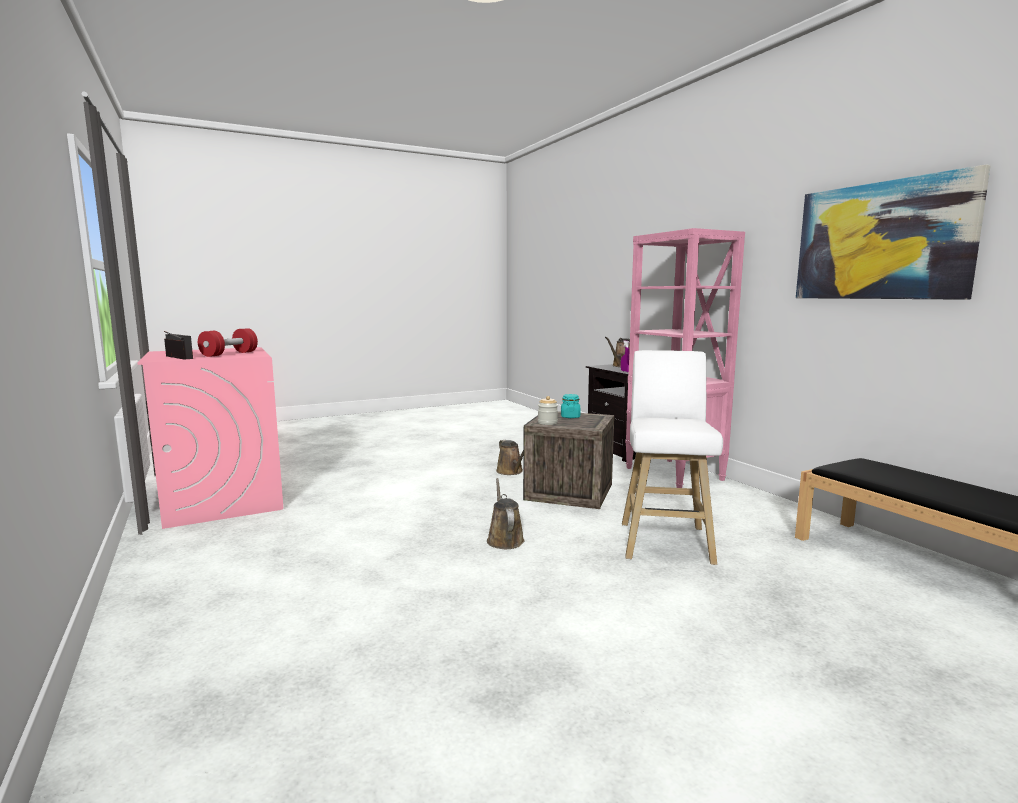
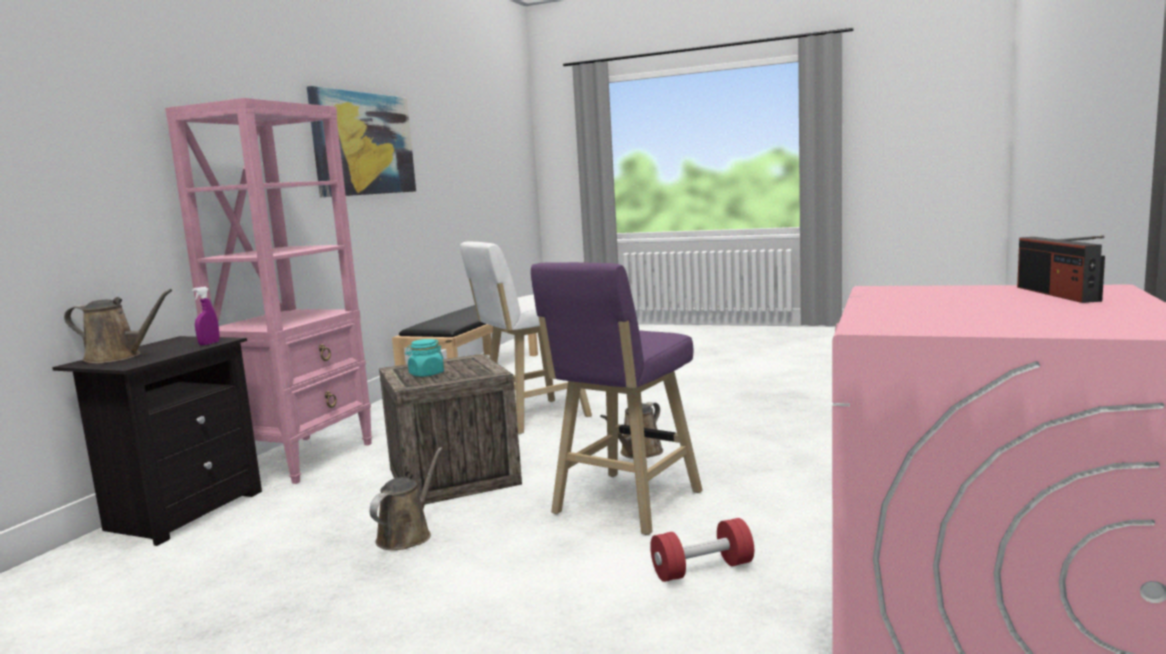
camera: 130 degrees left, 0 degrees up
red dumbbell [198,328,258,357] -> red dumbbell moved to [650,518,754,582]
jar [538,396,558,425] -> none
none -> purple stool [531,262,703,535]

